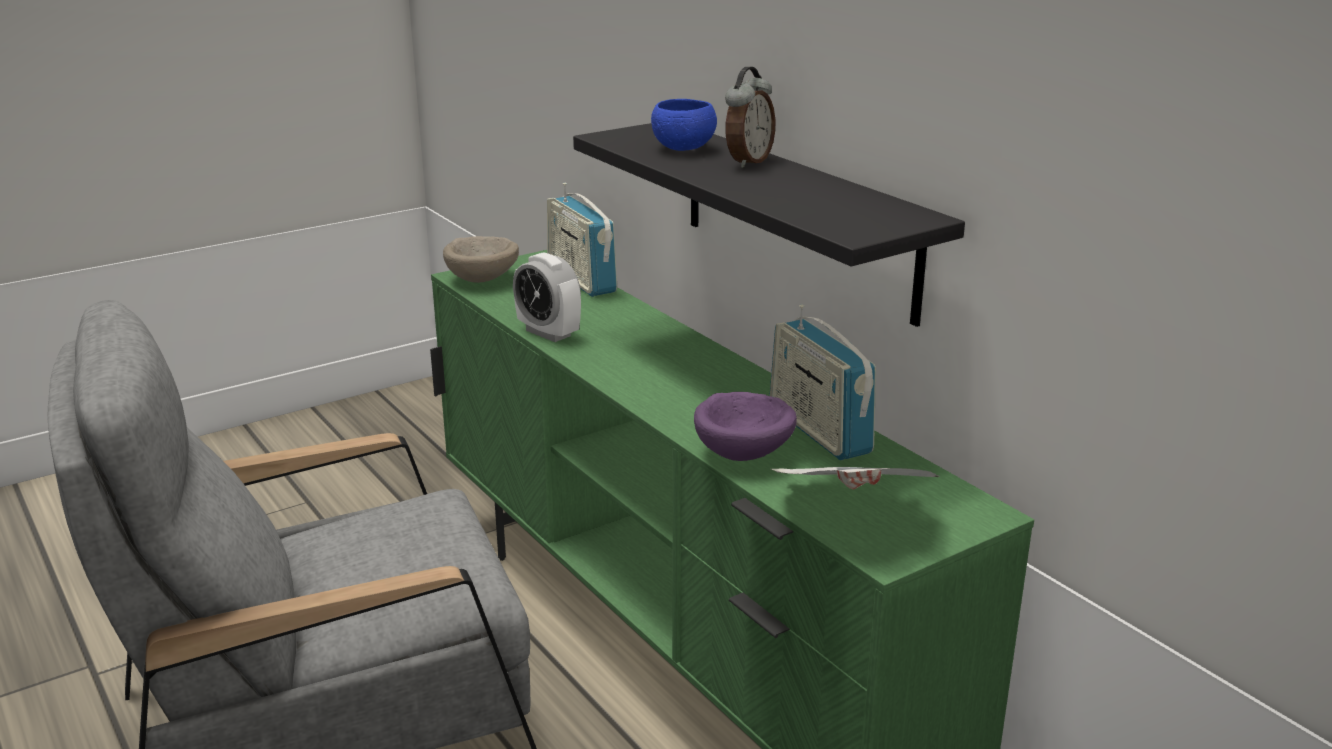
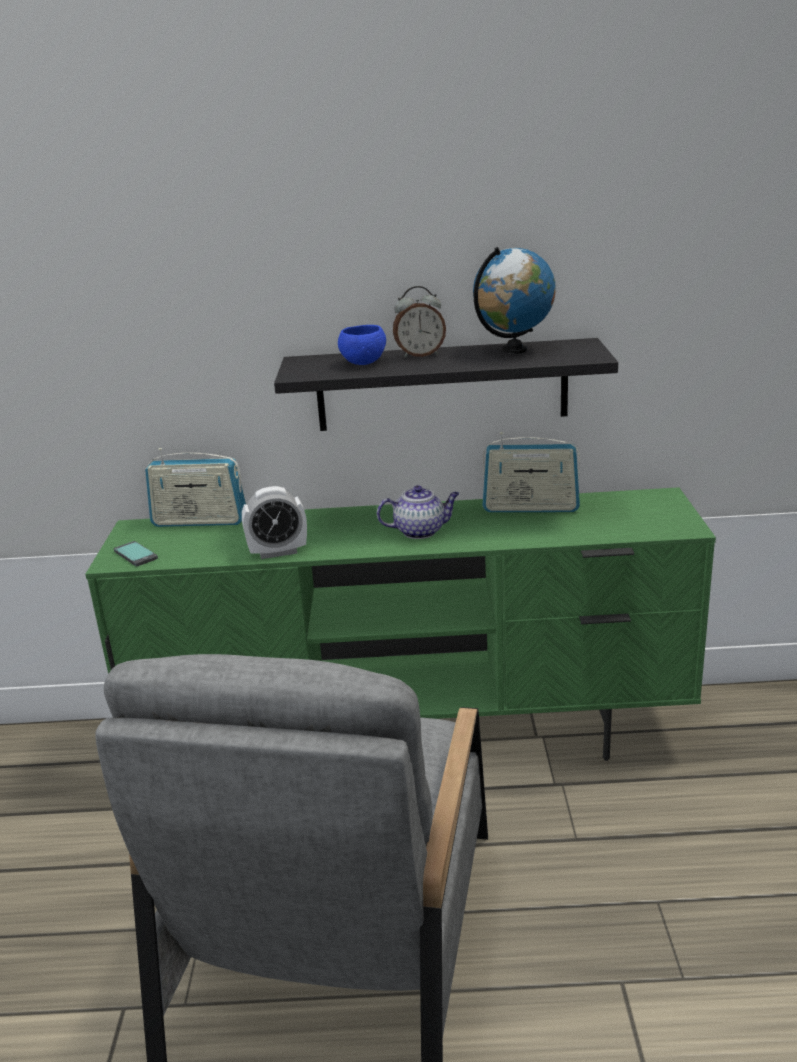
camera: 55 degrees left, 0 degrees up
beige bowl [443,236,519,283] -> phone [114,541,158,566]
purple bowl [694,392,797,461] -> none
alarm clock [725,67,775,168] -> alarm clock turned 105 degrees clockwise [393,286,446,358]
newspaper [771,467,940,490] -> none
none -> teapot [377,485,460,539]
none -> globe [473,247,556,354]

